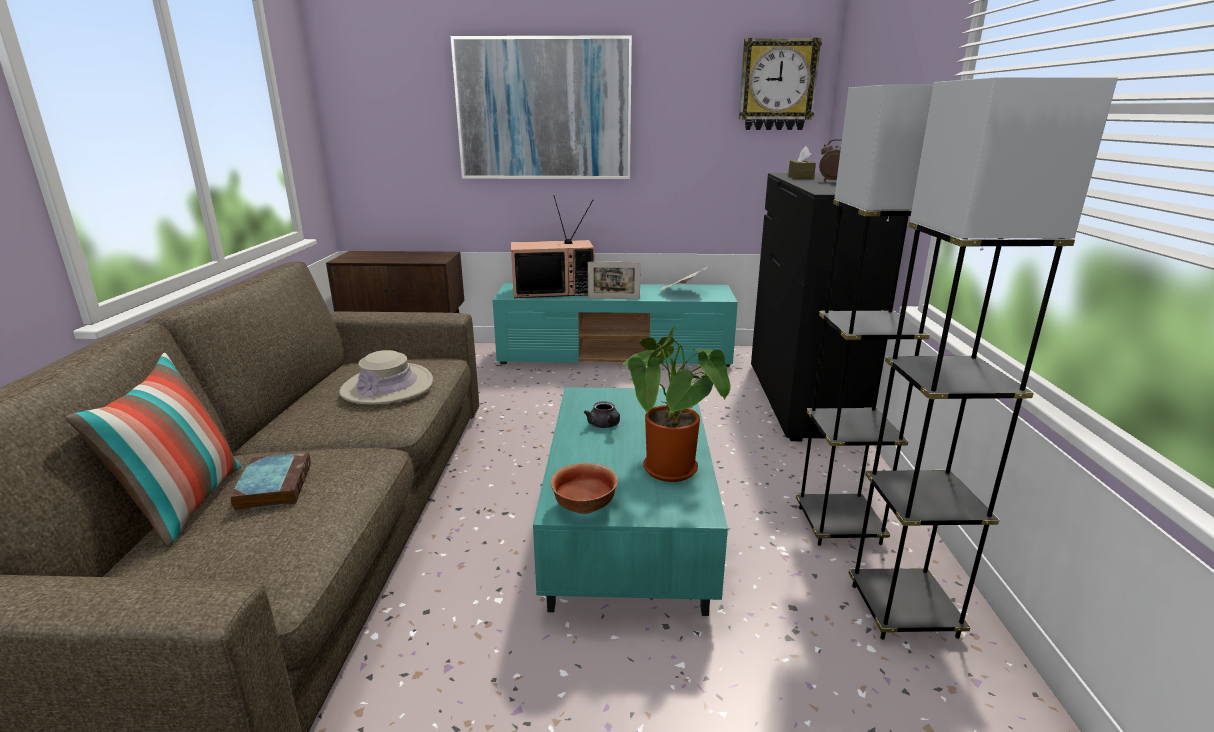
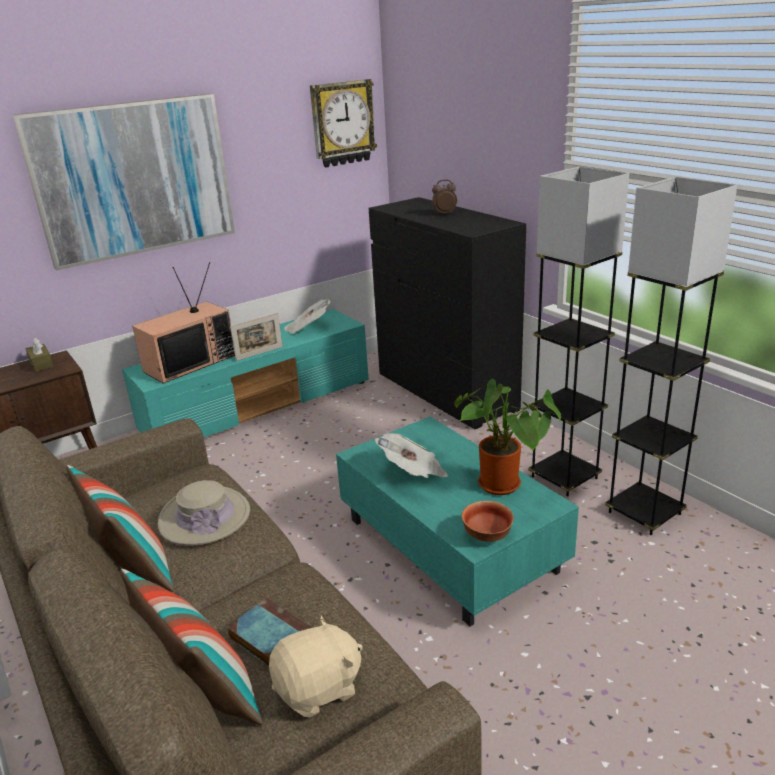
camera: 35 degrees left, 5 degrees up
grey teapot [584,401,620,428] -> newspaper [375,433,449,478]
brown tissue box [788,146,816,179] -> brown tissue box moved to [26,338,54,372]
none -> pillow [66,465,174,592]
none -> beige plush toy [269,615,362,718]

